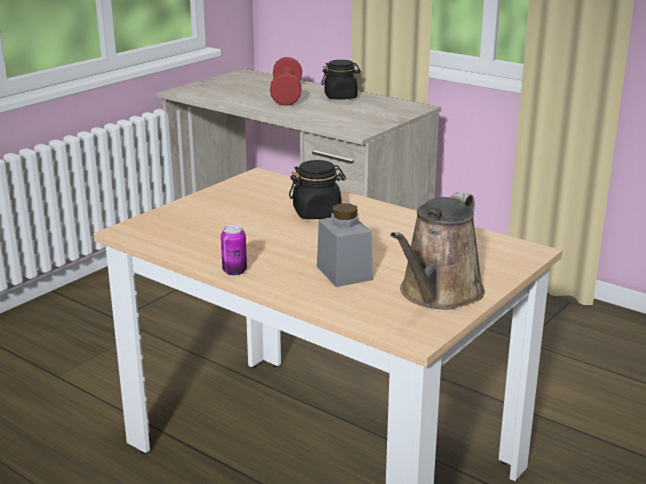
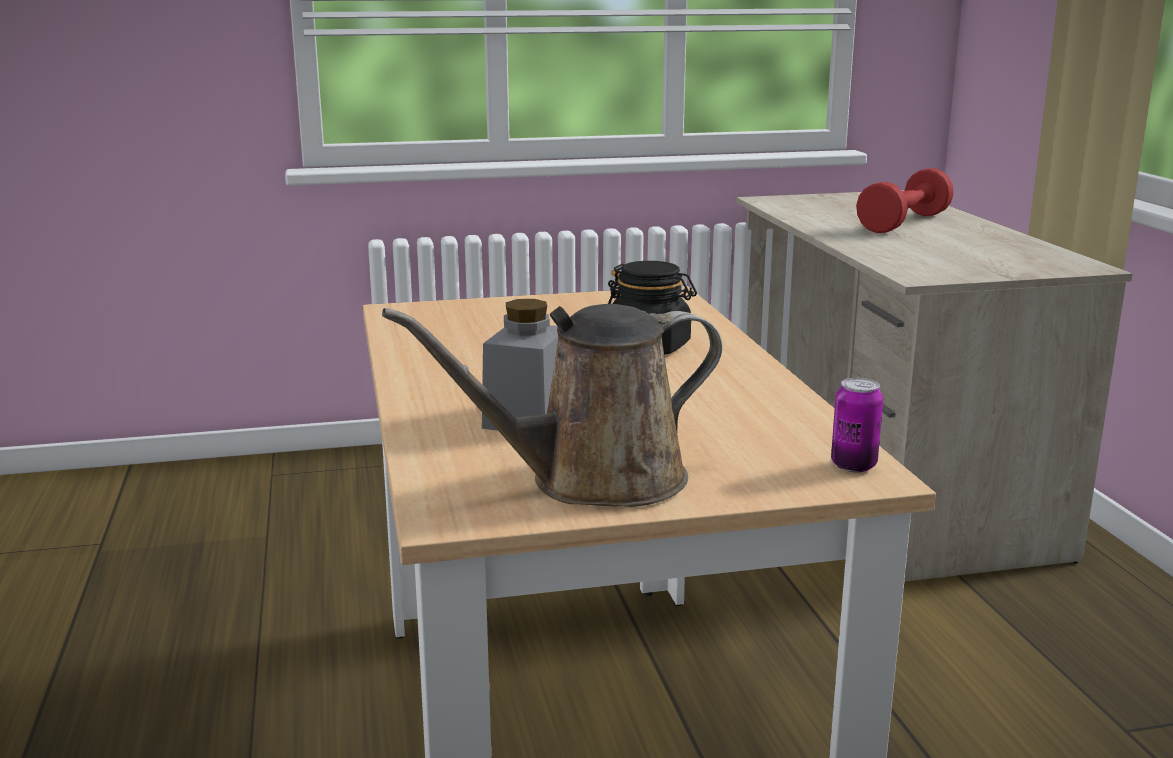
camera: 40 degrees right, 5 degrees down
can [221,225,247,275] -> can moved to [831,378,883,472]
black jar [321,60,361,100] -> none

